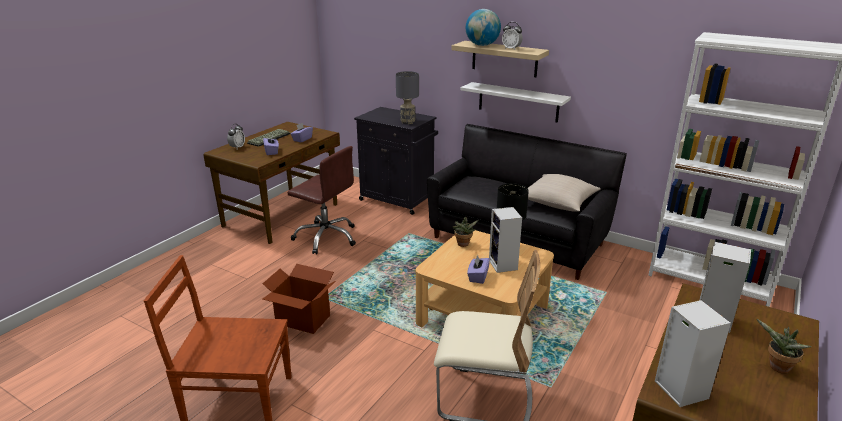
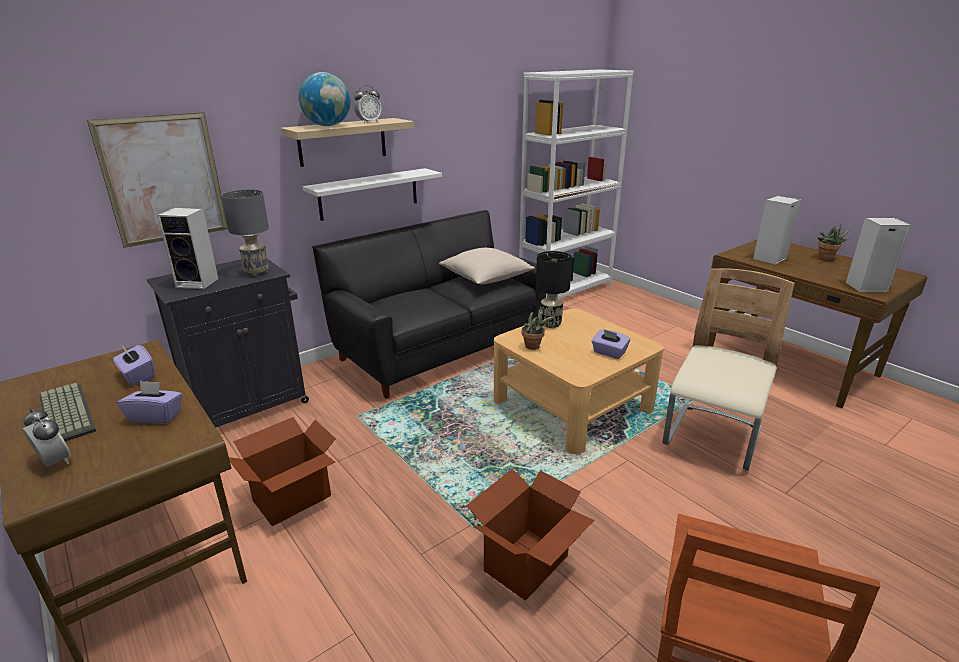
camera: 70 degrees left, 0 degrees up
brown office chair [288,146,356,254] -> cardboard box [229,417,336,526]
speaker [489,207,522,273] -> speaker moved to [157,208,218,289]
none -> picture [87,112,228,248]

